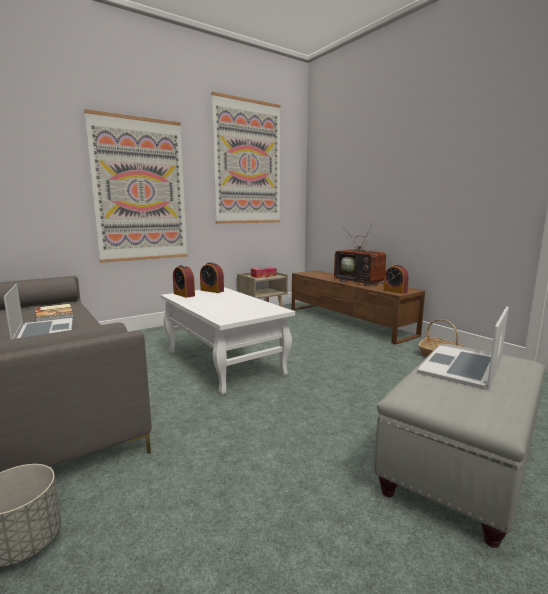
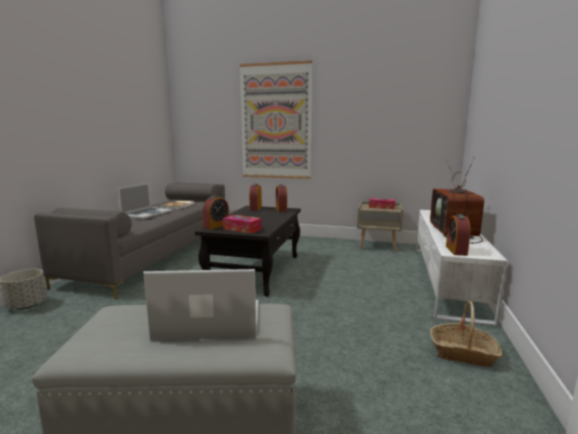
camera: 50 degrees right, 0 degrees up
white coffee table [161,287,295,395] -> black coffee table [195,206,301,297]
picture [211,92,281,224] -> none
brown tv stand [292,270,425,345] -> white tv stand [416,210,508,327]
none -> alarm clock [203,195,229,230]
none -> tissue box [223,215,261,234]

